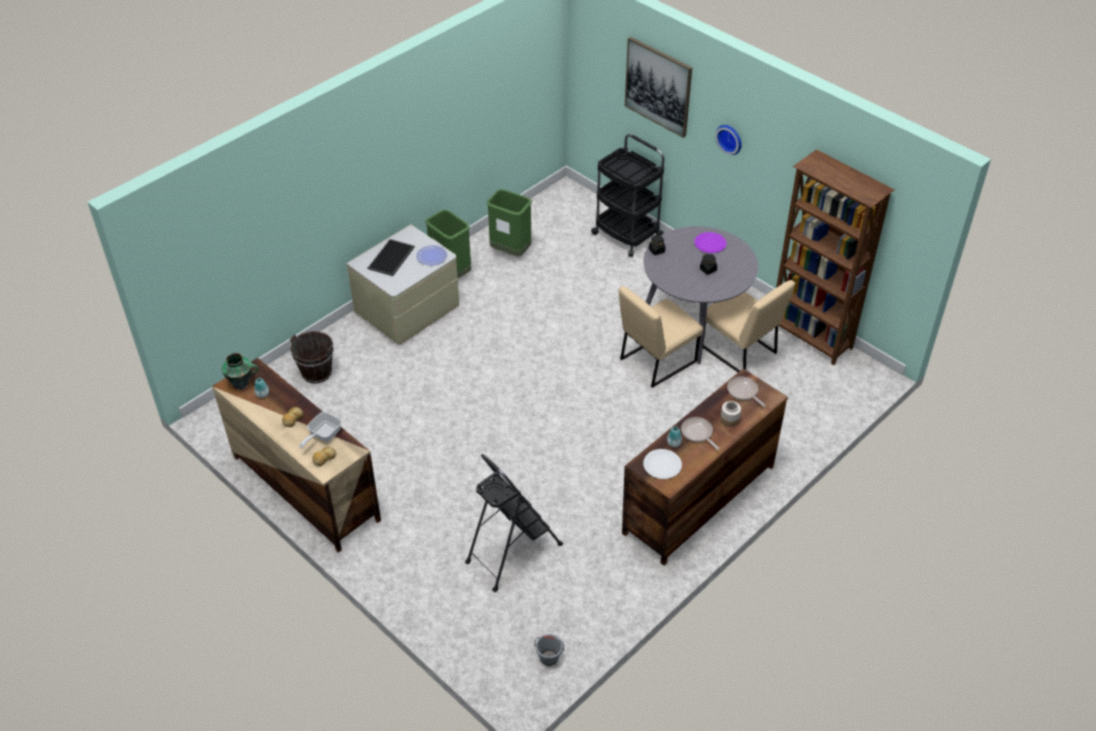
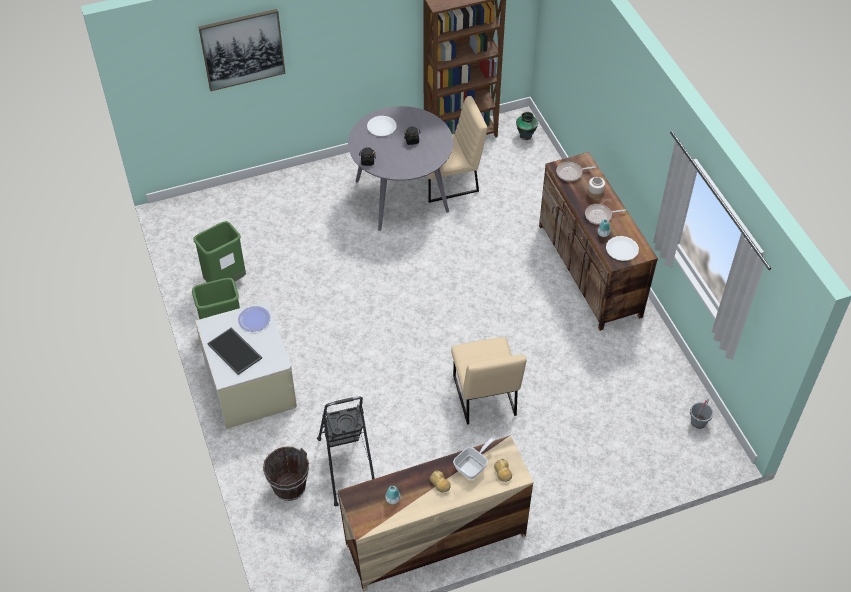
camera: 65 degrees left, 5 degrees up
vase [222,353,258,390] -> vase moved to [516,112,538,140]
frying pan [299,412,342,448] -> frying pan turned 105 degrees counterclockwise [453,437,495,479]
step ladder [465,454,563,592] -> step ladder moved to [317,397,375,506]
black cart [591,134,664,257] -> none
beige chair [619,286,703,388] -> beige chair moved to [451,337,527,425]
purple plate [694,232,726,253] -> white plate [367,116,397,136]
wall clock [715,125,742,155] -> none

